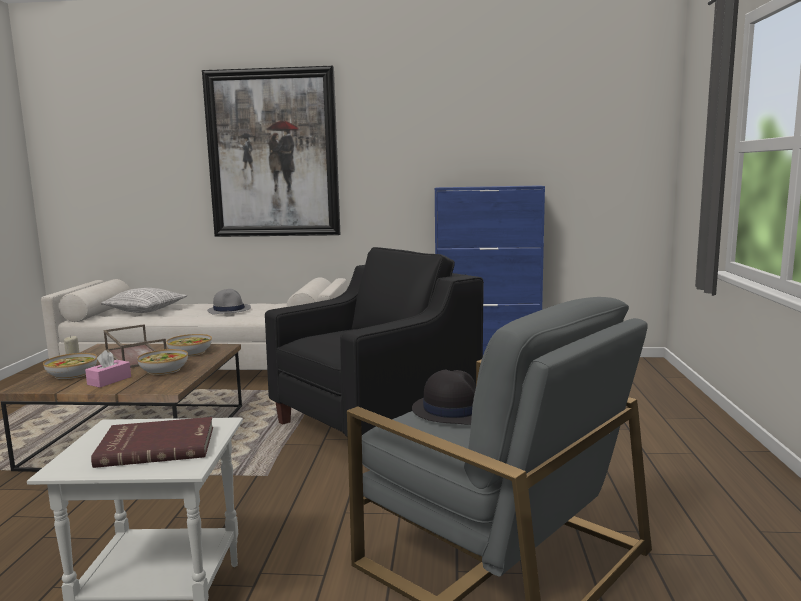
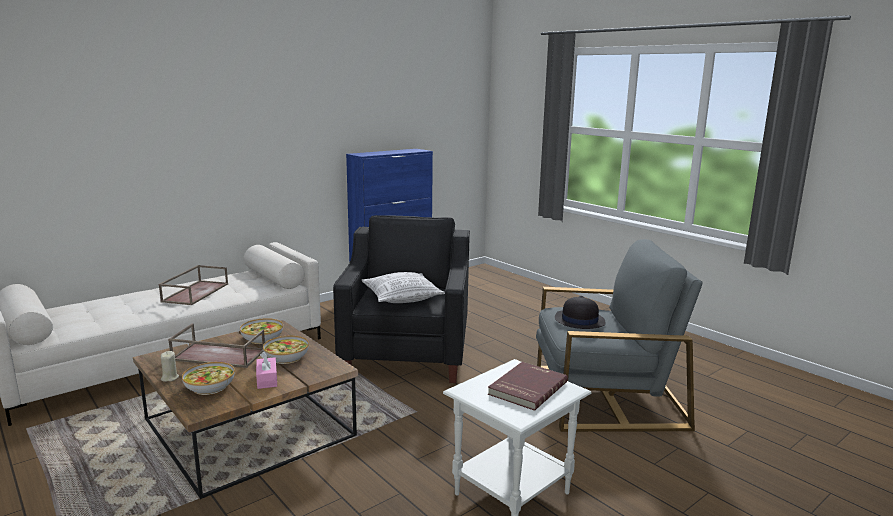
camera: 45 degrees left, 5 degrees up
pillow [101,288,188,313] -> pillow moved to [362,272,445,303]
picture [202,66,340,237] -> none
grey hat [207,289,251,314] -> brown tray [159,265,228,305]

